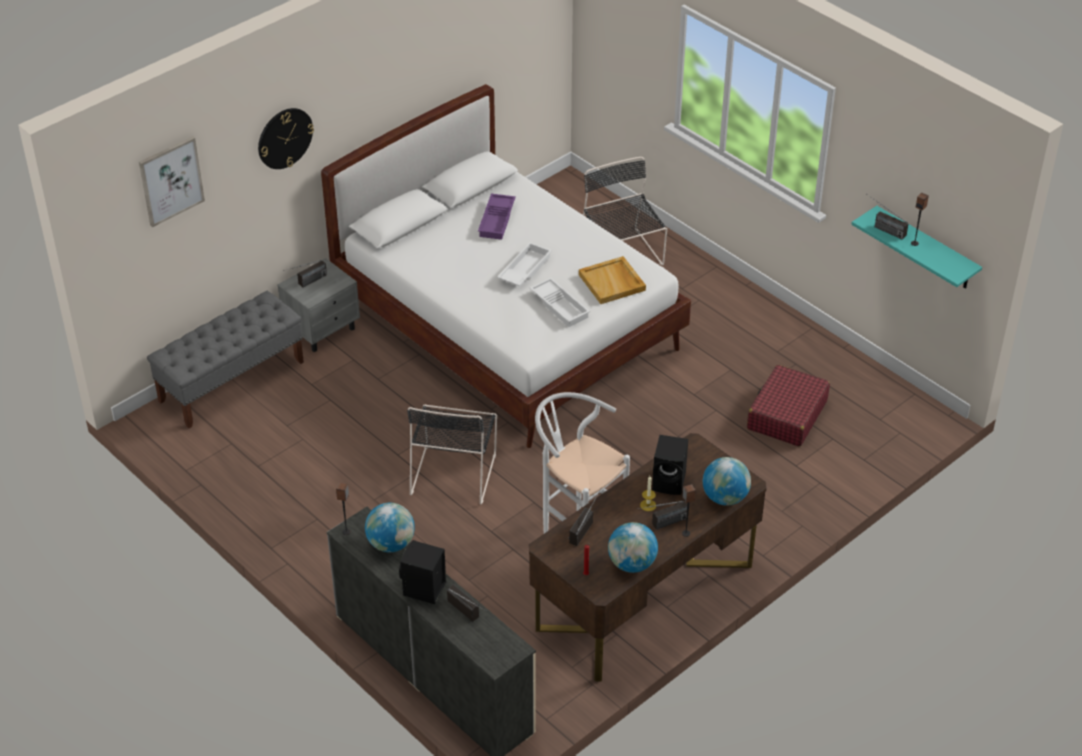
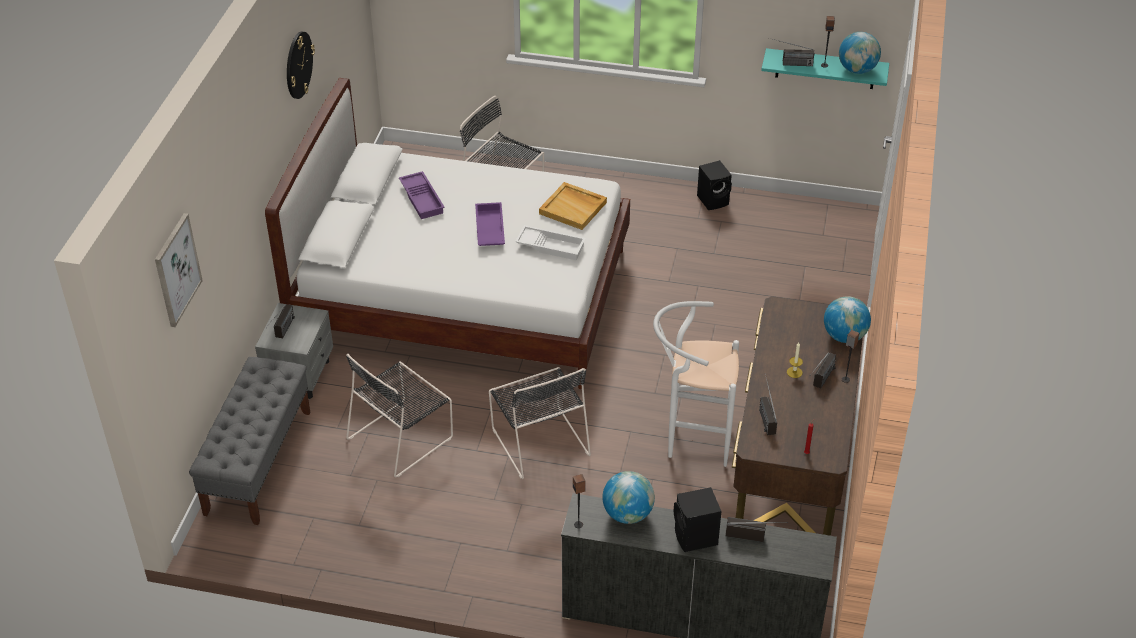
camera: 35 degrees left, 0 degrees up
wall clock [258,108,314,169] -> wall clock moved to [287,31,315,99]
white tray [497,242,552,286] -> purple tray [475,202,505,246]
globe [608,522,658,573] -> globe moved to [839,32,881,74]
black speaker [652,435,688,495] -> black speaker moved to [697,160,732,210]
red suitcase [747,365,830,446] -> none
none -> black chair [346,354,453,477]

